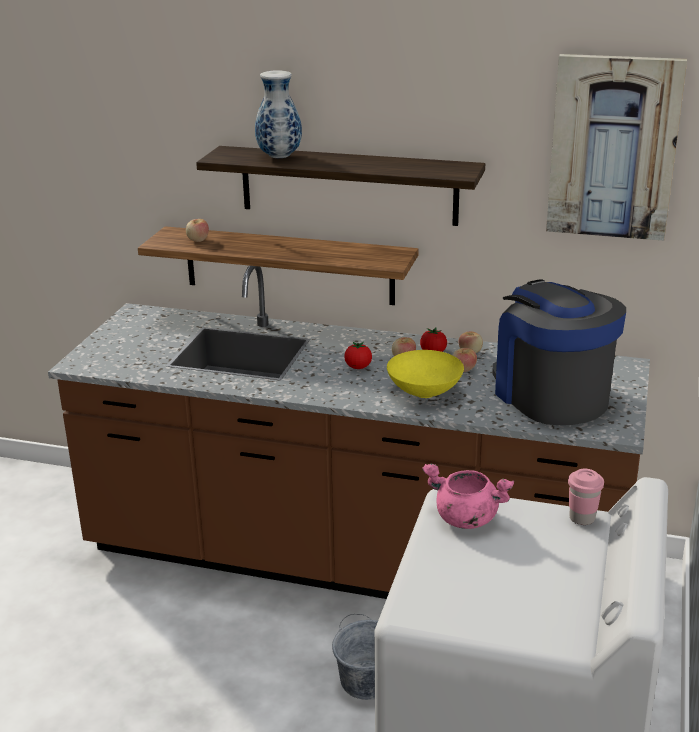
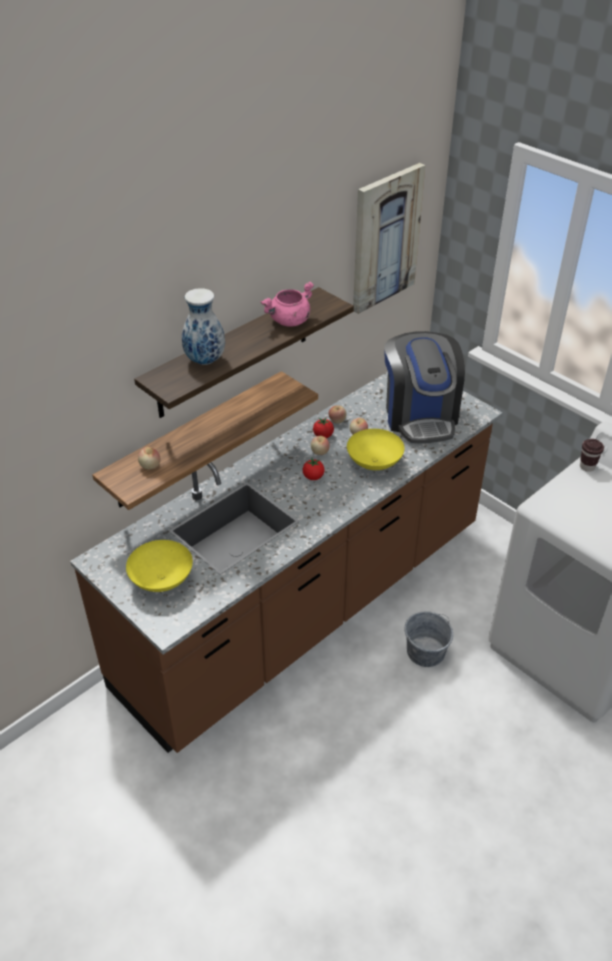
camera: 60 degrees left, 15 degrees up
pink cooking pot [422,464,514,529] -> pink cooking pot moved to [261,281,314,327]
coffee machine [493,279,626,425] -> coffee machine turned 105 degrees counterclockwise [384,331,465,443]
pink cup [568,469,604,525] -> brown cup [580,439,604,472]
none -> yellow bowl [126,540,193,592]

